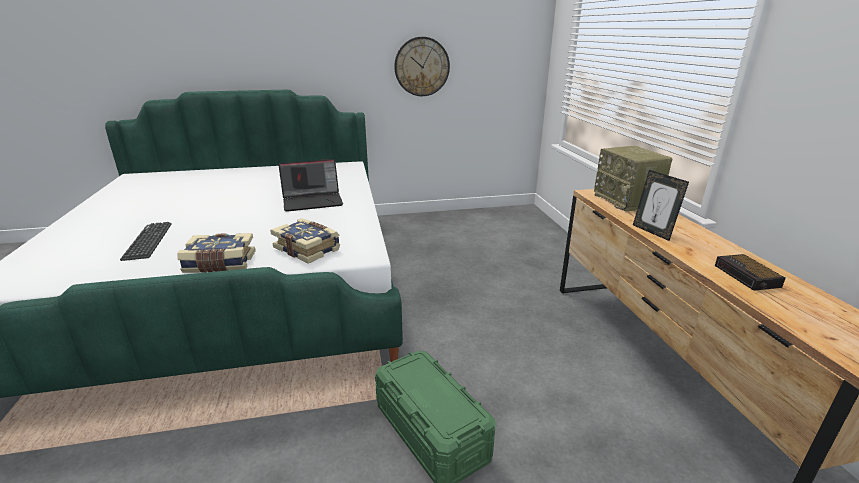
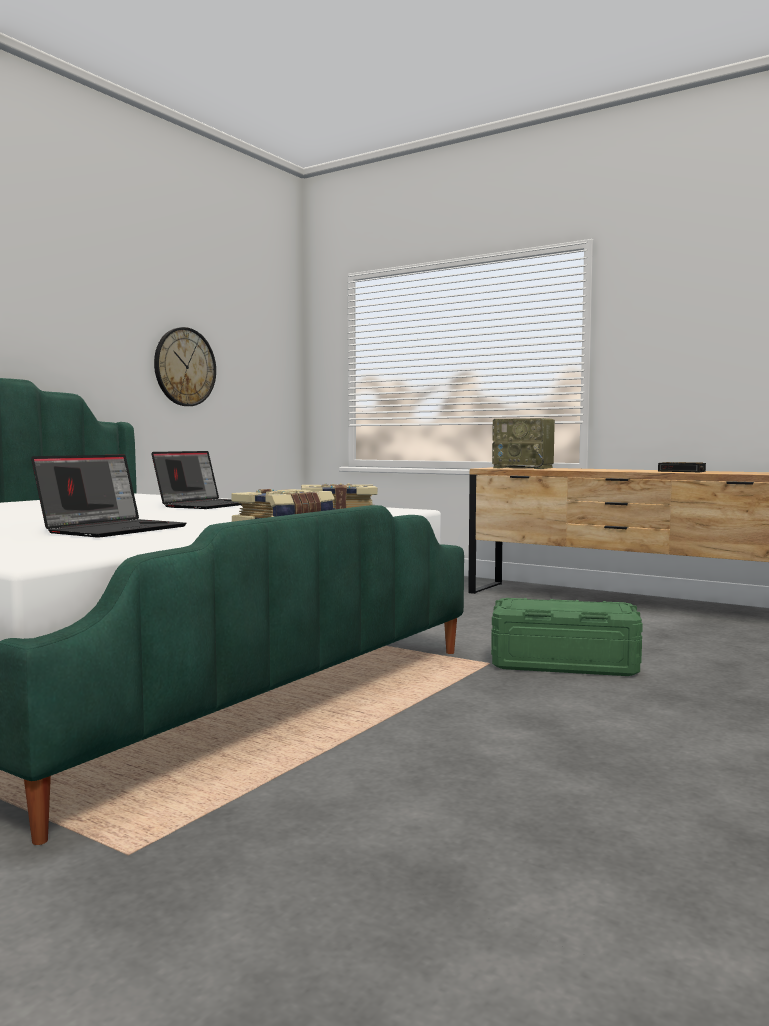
camera: 45 degrees left, 20 degrees down
keyboard [120,222,172,261] -> laptop [31,455,187,537]
picture frame [633,170,689,241] -> none

